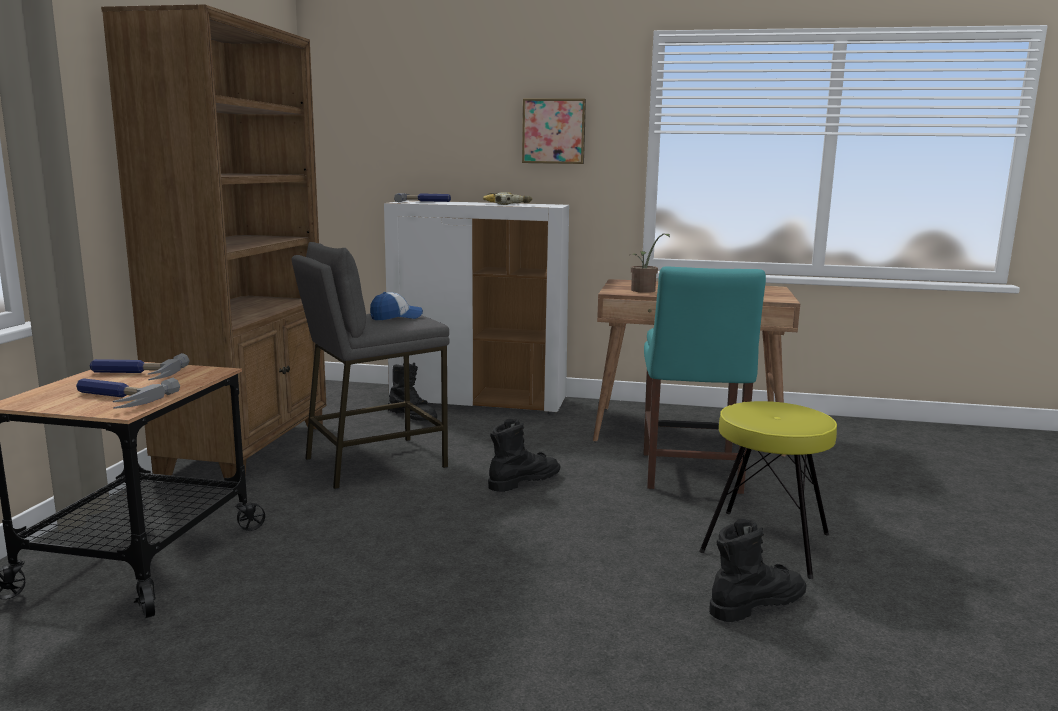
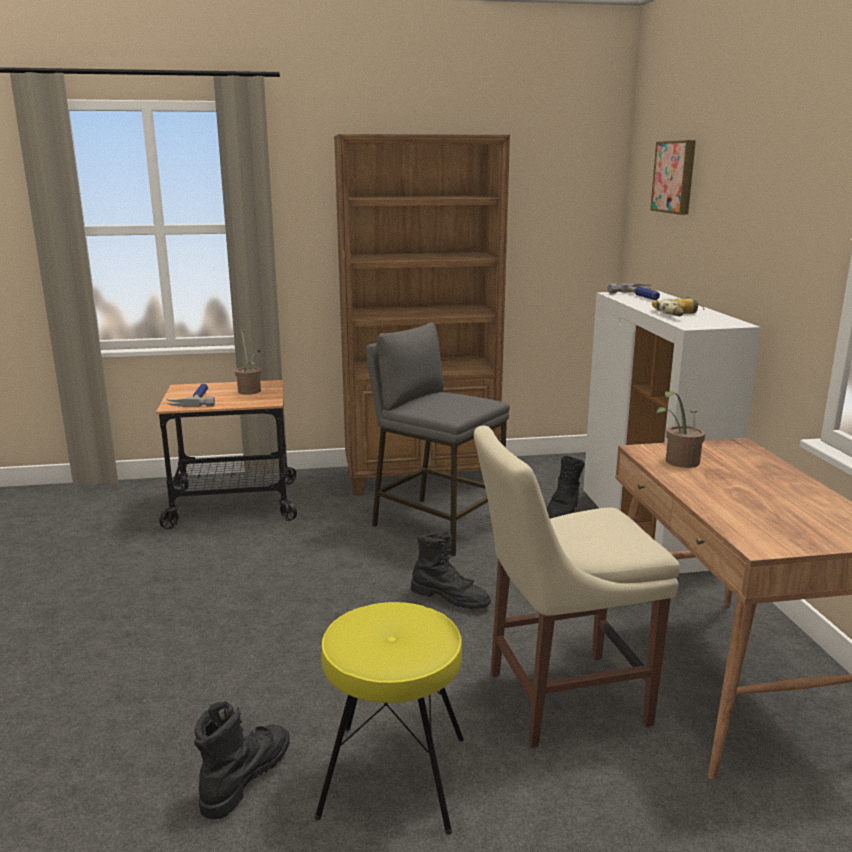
camera: 70 degrees right, 5 degrees up
hammer [90,353,190,380] -> potted plant [235,331,261,395]
cap [370,292,423,320] -> none
picture [522,98,586,164] -> picture moved to [650,140,696,215]
turquoise chair [644,266,766,494] -> beige chair [474,426,680,748]
black boot [709,519,807,622] -> black boot turned 105 degrees counterclockwise [194,701,290,819]

